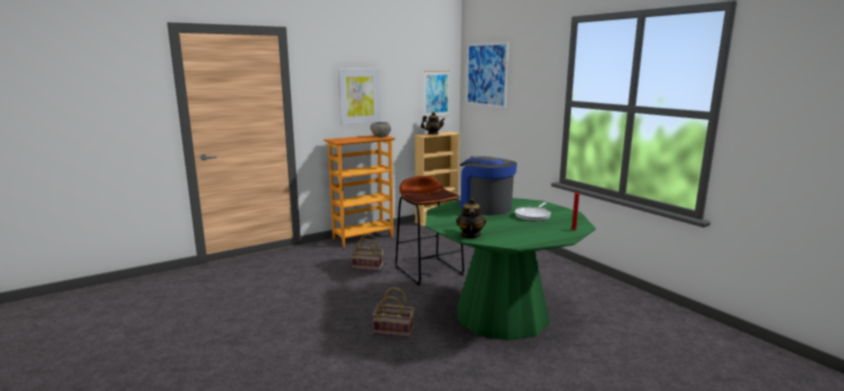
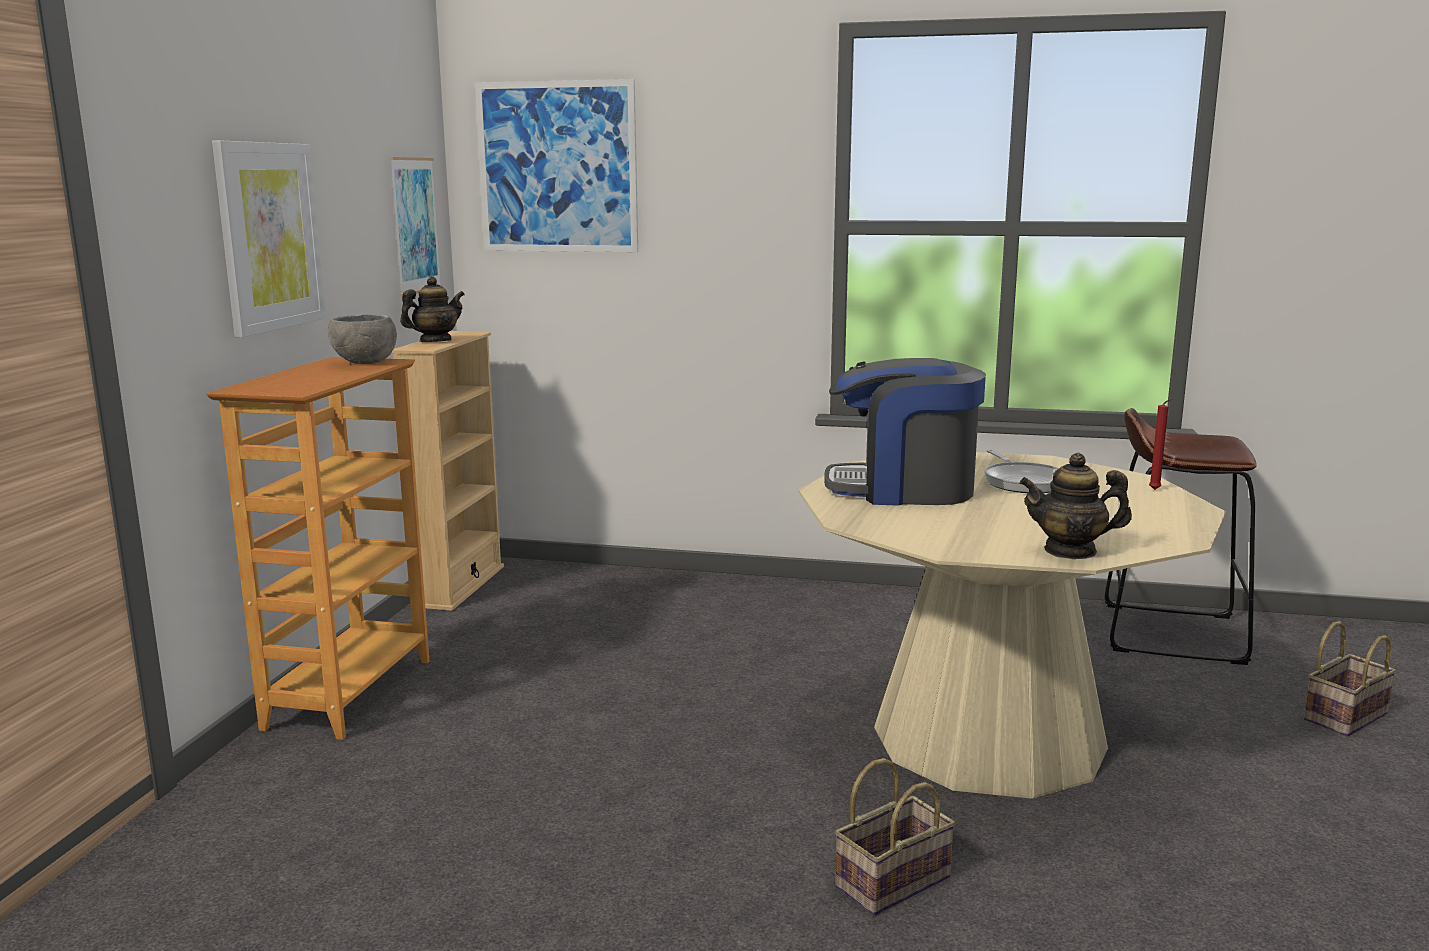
camera: 45 degrees left, 0 degrees up
basket [351,234,383,271] -> basket moved to [1304,621,1396,736]
brown stool [395,176,464,286] -> brown stool moved to [1105,408,1257,665]
green dining table [425,198,596,341] -> beige dining table [798,452,1226,799]
teapot [456,197,486,238] -> teapot turned 45 degrees counterclockwise [1019,453,1132,559]

